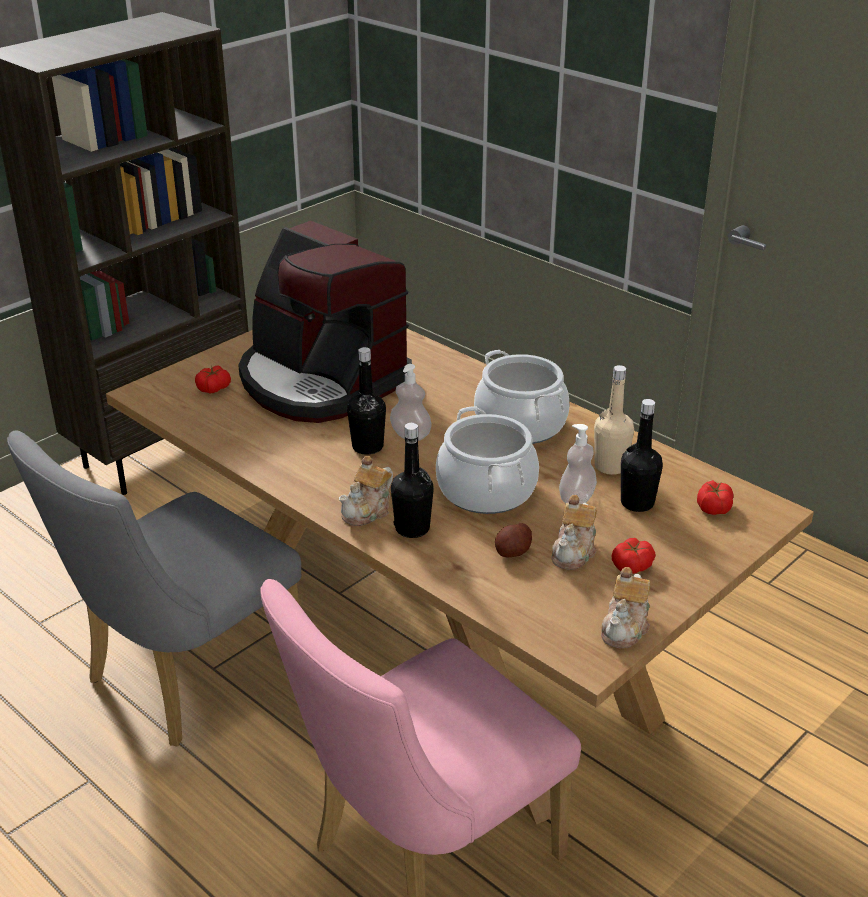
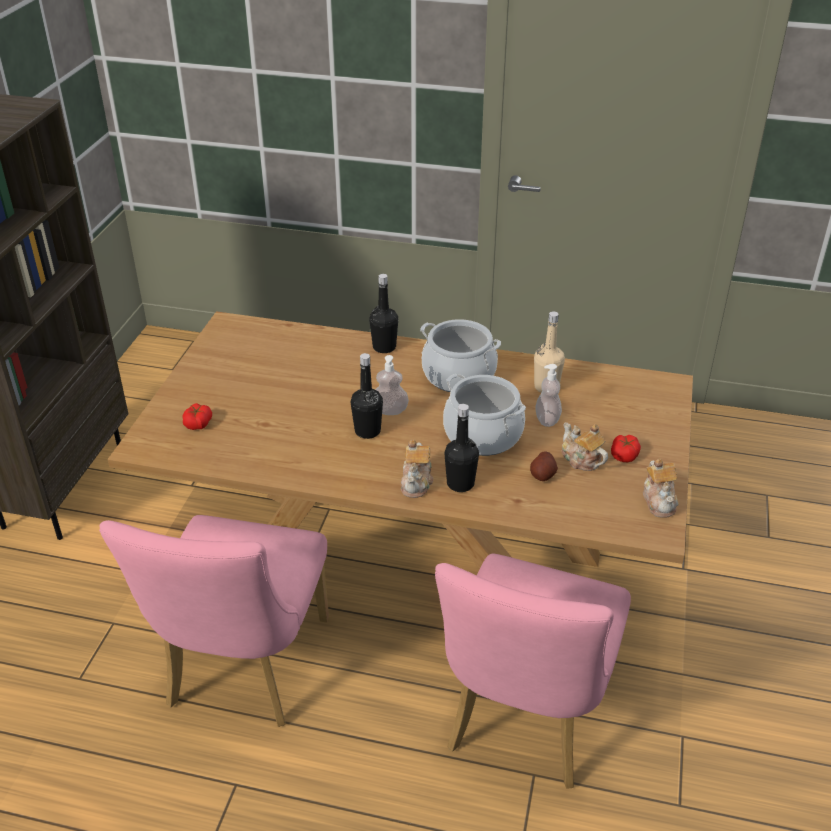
camera: 30 degrees left, 5 degrees up
grey chair [7,431,302,747] -> pink chair [99,515,329,727]
coffee machine [238,221,412,423] -> none
teapot [551,495,597,570] -> teapot turned 150 degrees clockwise [562,423,608,471]
black bottle [621,399,663,512] -> black bottle moved to [369,274,398,353]
tomato [697,480,733,515] -> none

